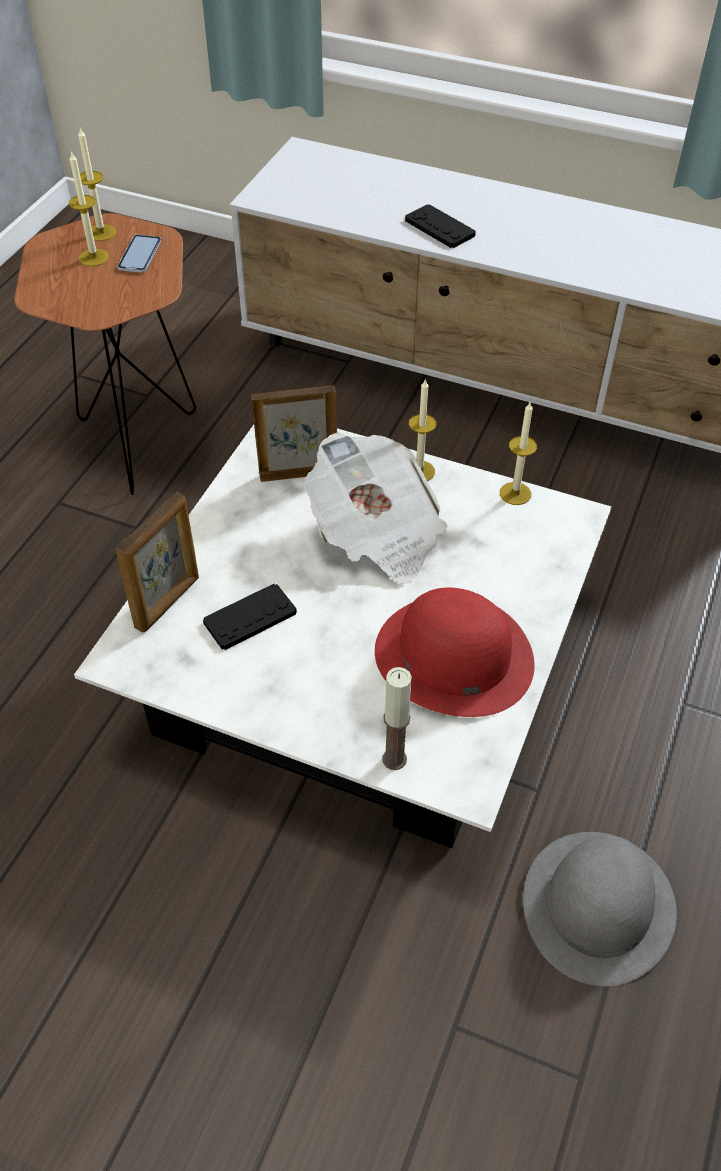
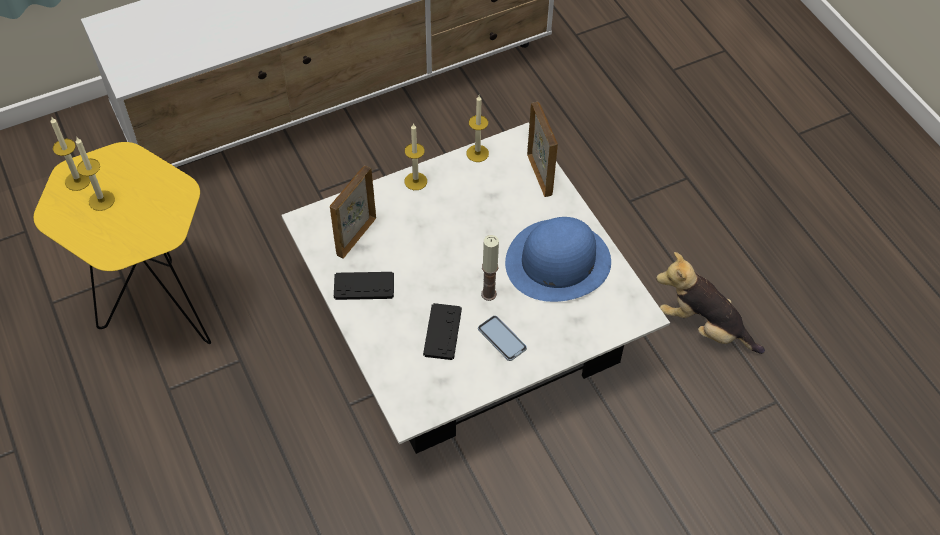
camera: 50 degrees left, 5 degrees up
brown side table [14,213,196,495] -> yellow side table [34,142,211,344]
picture frame [115,492,199,633] -> picture frame moved to [527,102,558,197]
phone [117,235,161,273] -> phone moved to [478,316,527,361]
newspaper [304,433,448,584] -> none
red hat [375,588,535,717] -> blue hat [505,217,611,302]
candle [382,667,412,770] -> candle moved to [481,235,499,301]
black game controller [405,204,476,248] -> black game controller moved to [334,272,394,300]
grey hat [523,832,677,986] -> plush toy [656,252,765,354]

